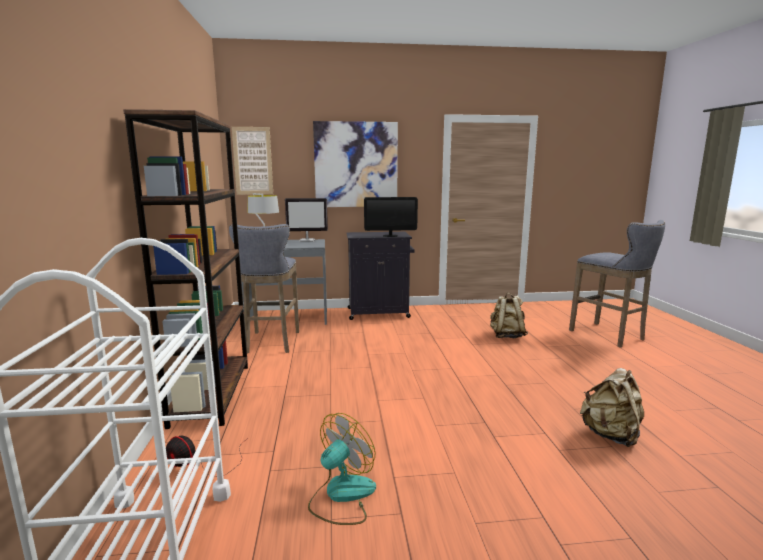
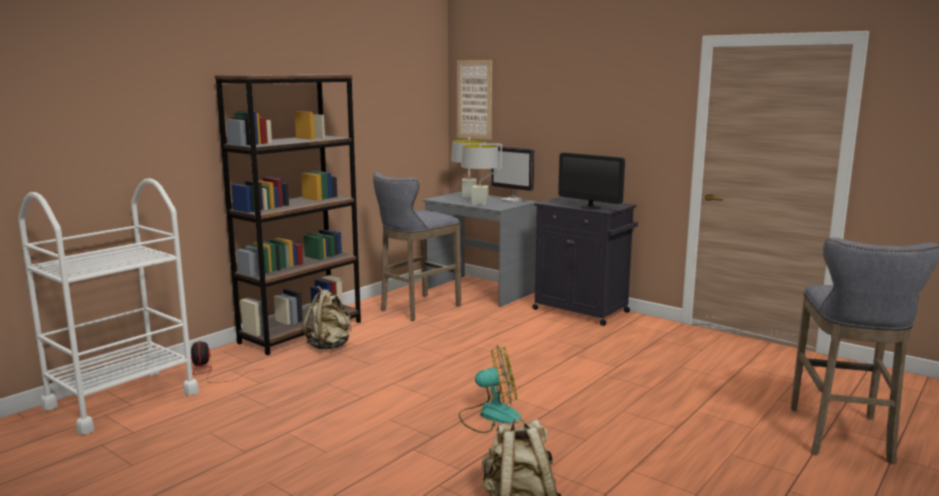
camera: 45 degrees right, 0 degrees up
fan [308,413,376,525] -> fan moved to [459,345,521,433]
picture [313,121,398,207] -> none
beige backpack [490,293,528,338] -> beige backpack moved to [302,286,352,349]
none -> grey table lamp [461,143,502,205]

